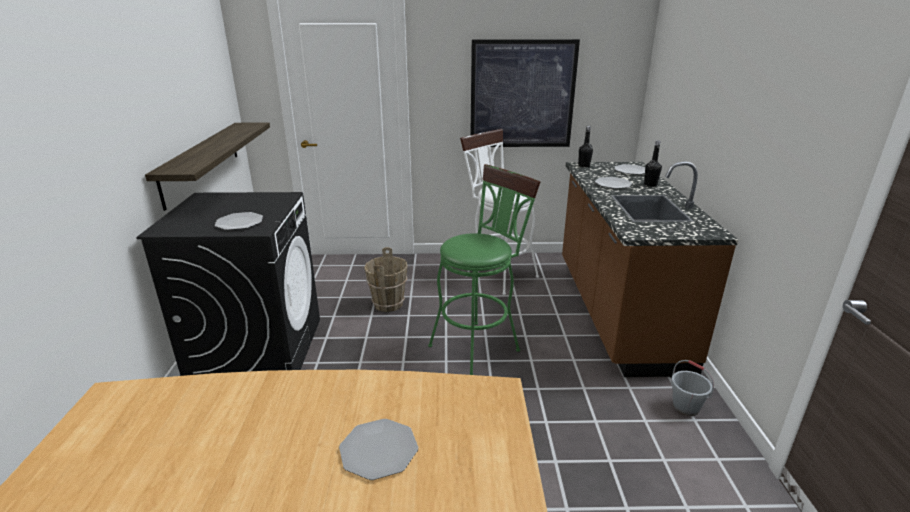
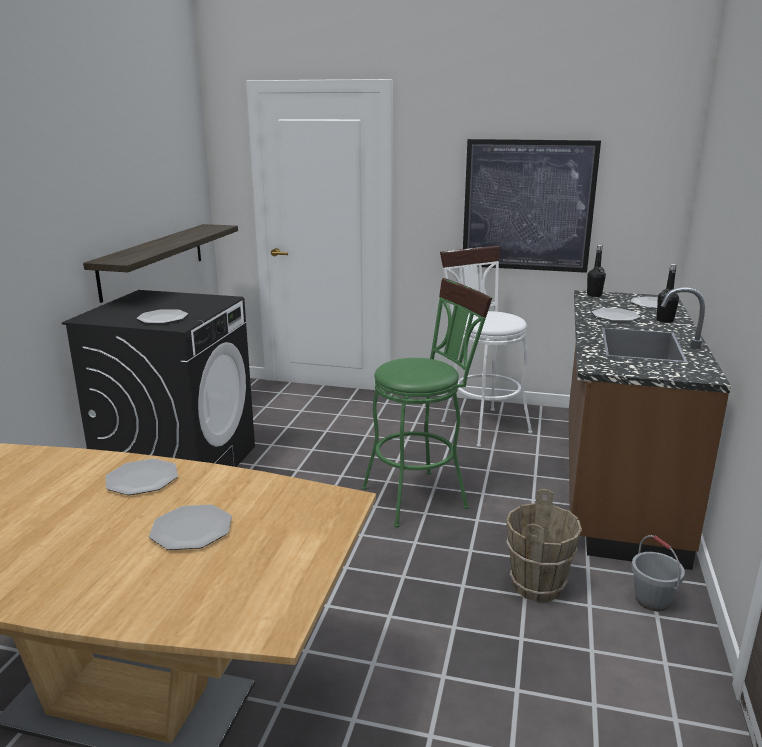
camera: 15 degrees right, 5 degrees down
brown bucket [364,247,408,312] -> brown bucket moved to [506,489,582,602]
none -> plate [106,459,178,495]

